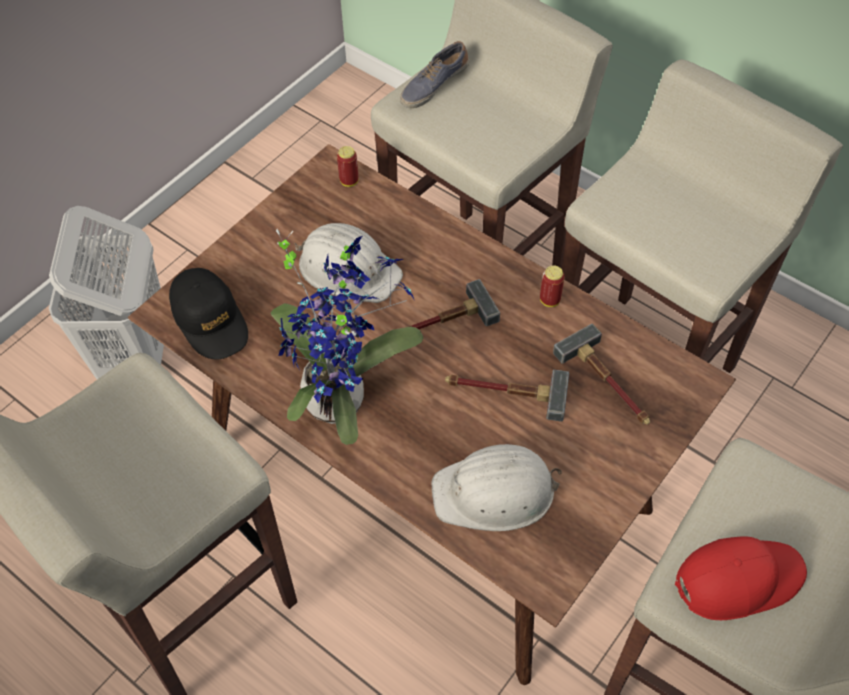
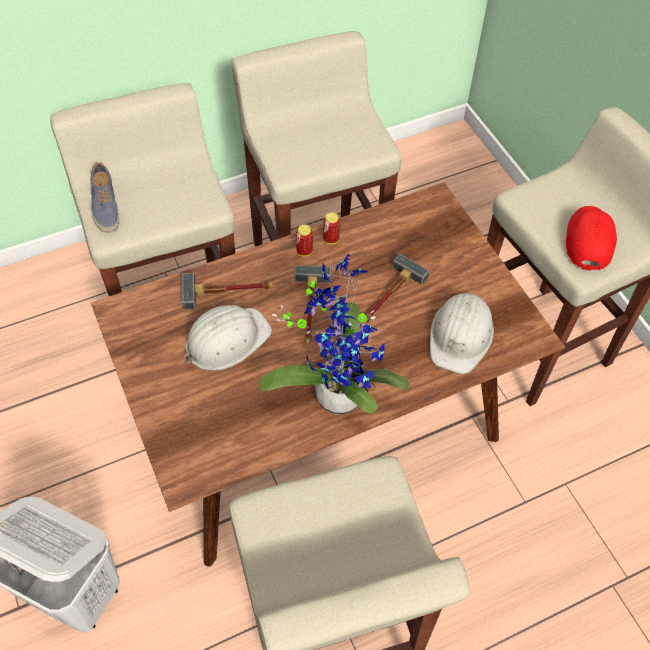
camera: 65 degrees left, 0 degrees up
black cap [169,268,248,360] -> none
can [337,146,359,187] -> can moved to [296,225,313,257]
hammer [553,323,650,425] -> hammer moved to [182,272,273,309]

